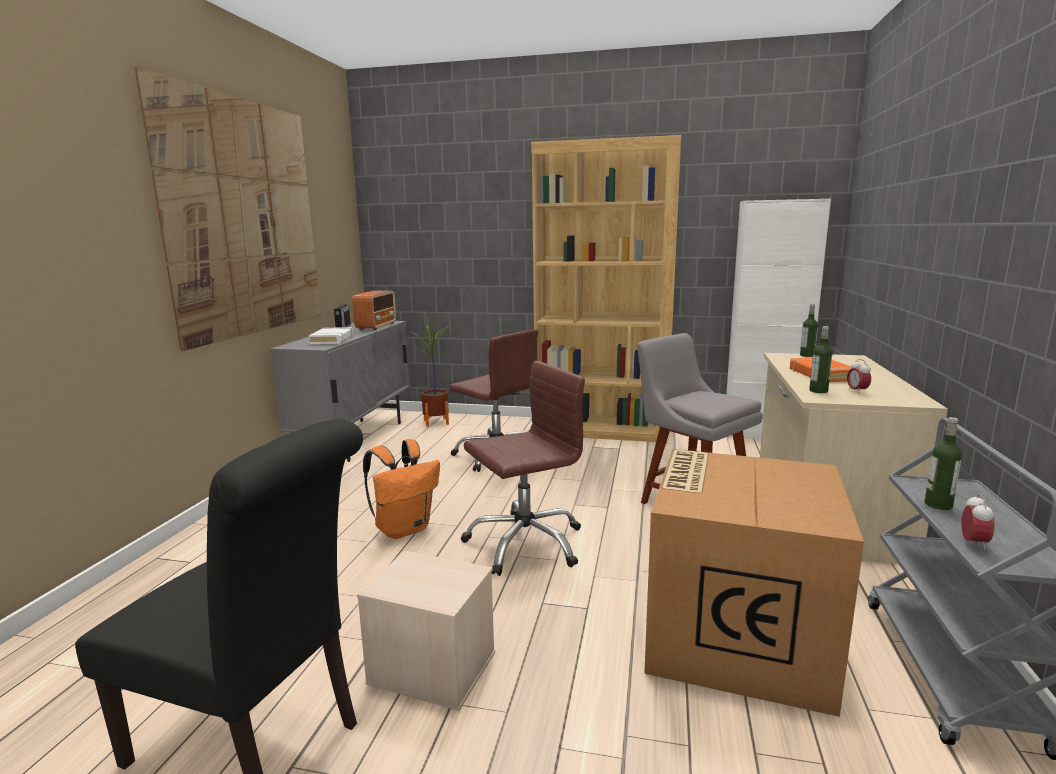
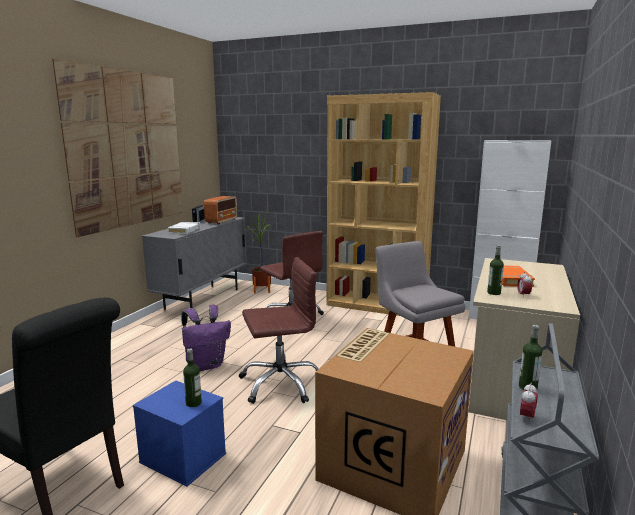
camera: 10 degrees right, 0 degrees up
beige storage box [357,551,495,711] -> blue storage box [133,381,226,487]
orange backpack [363,439,440,539] -> purple backpack [181,305,231,371]
bottle [800,304,818,357] -> bottle moved to [183,349,202,407]

